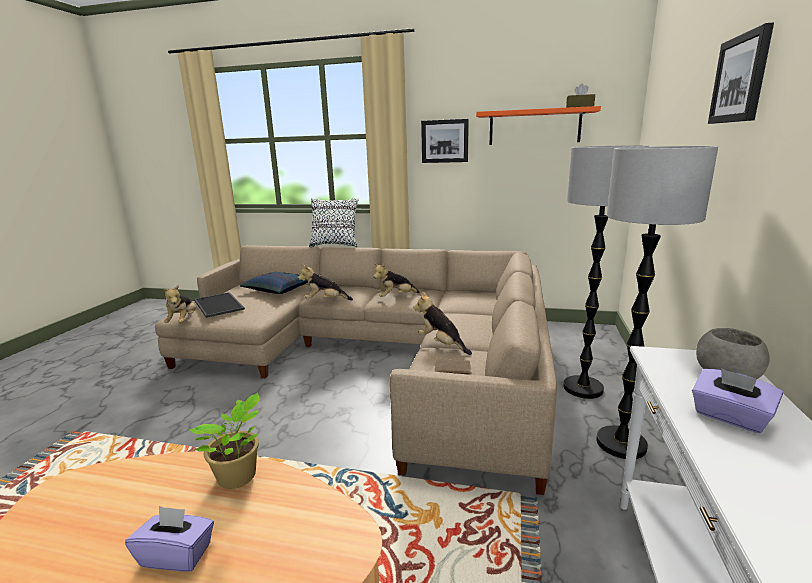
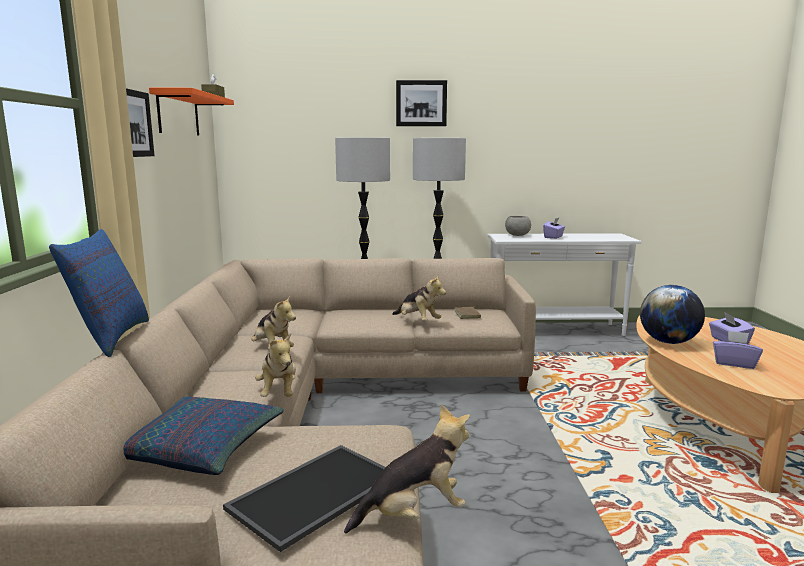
camera: 105 degrees left, 5 degrees down
potted plant [190,393,260,489] -> globe [640,285,705,344]
white pillow [309,198,359,247] -> blue pillow [49,229,149,357]
plush toy [413,292,472,355] -> plush toy turned 75 degrees counterclockwise [392,276,446,321]
none -> purple tissue box [713,330,763,369]

